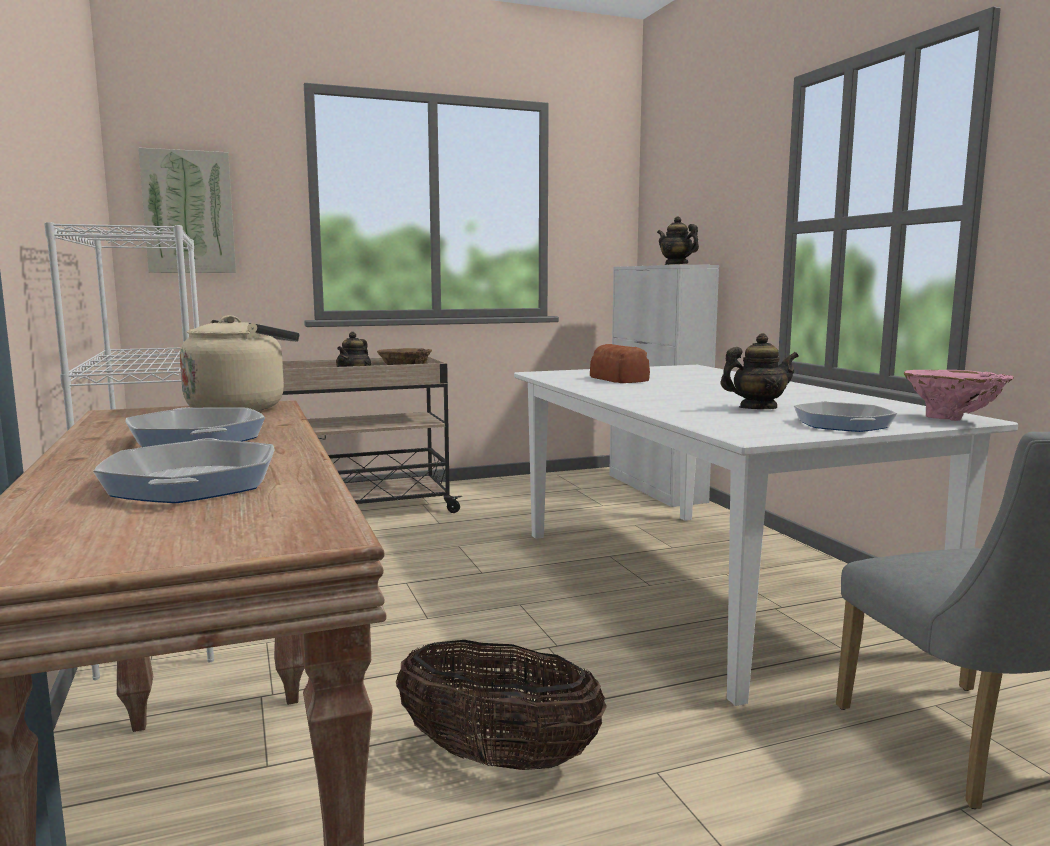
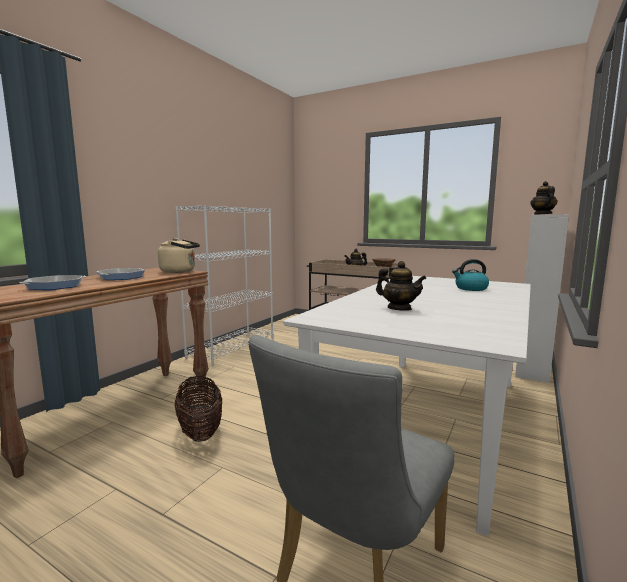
camera: 50 degrees right, 0 degrees up
picture [138,147,236,273] -> none
bread [590,344,650,383] -> none
frying pan [794,401,897,432] -> none
pink vase [904,370,1013,421] -> none
none -> kettle [452,259,489,291]

